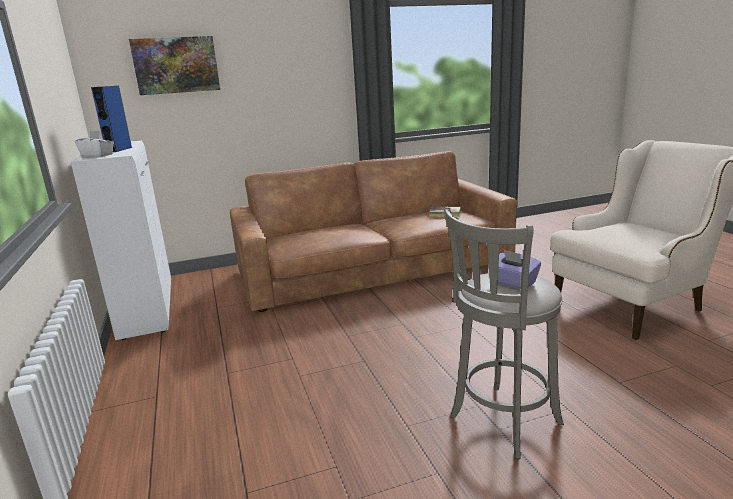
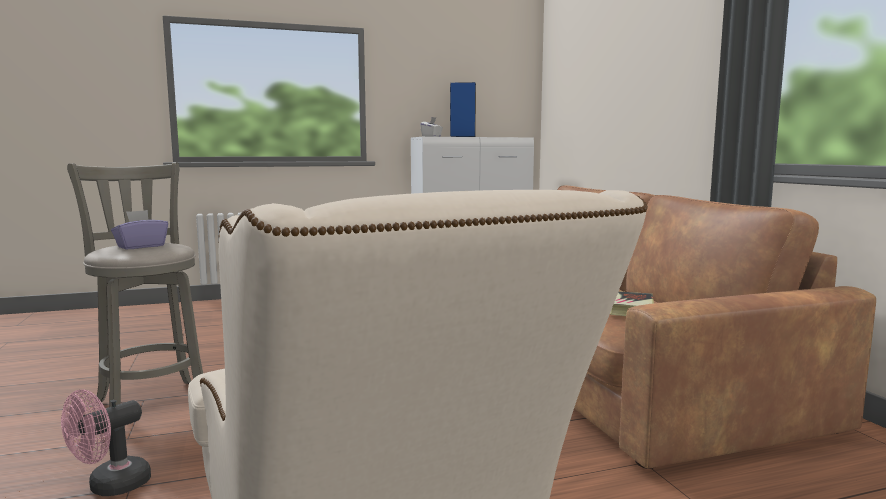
camera: 90 degrees right, 10 degrees down
picture [129,36,220,95] -> none
none -> pink fan [61,389,151,496]

